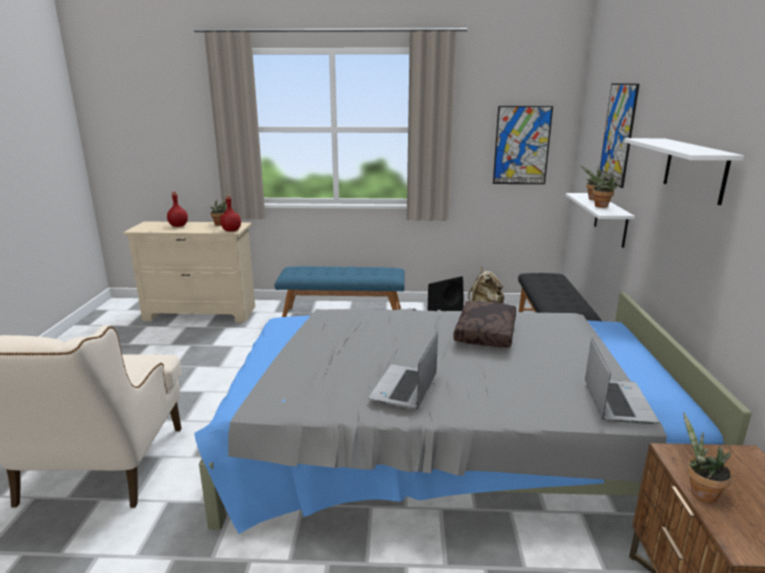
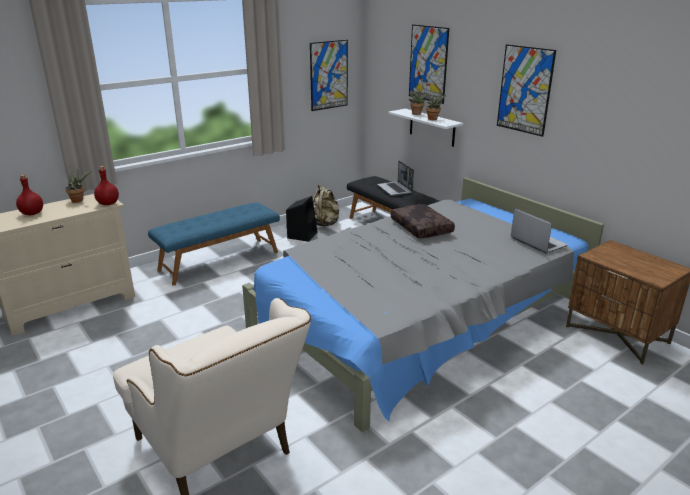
camera: 40 degrees left, 5 degrees up
laptop [368,331,438,409] -> laptop moved to [377,161,414,196]
white shelf [624,138,744,205] -> picture [497,44,556,137]
potted plant [683,412,732,503] -> none

